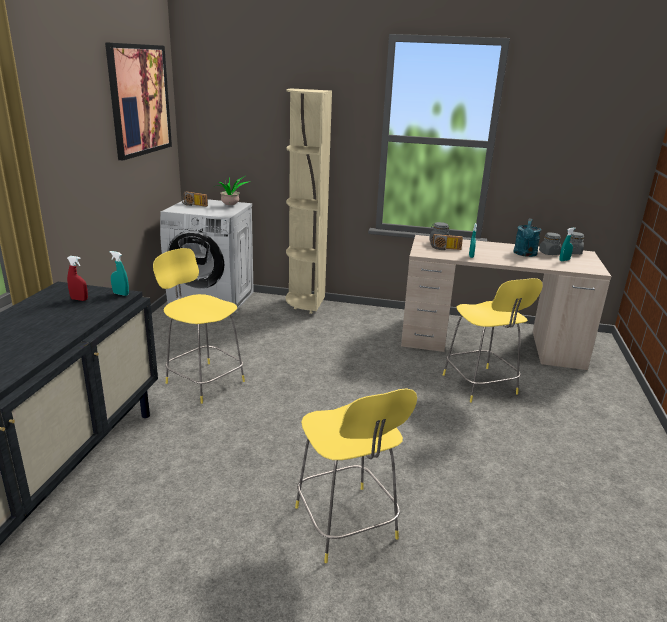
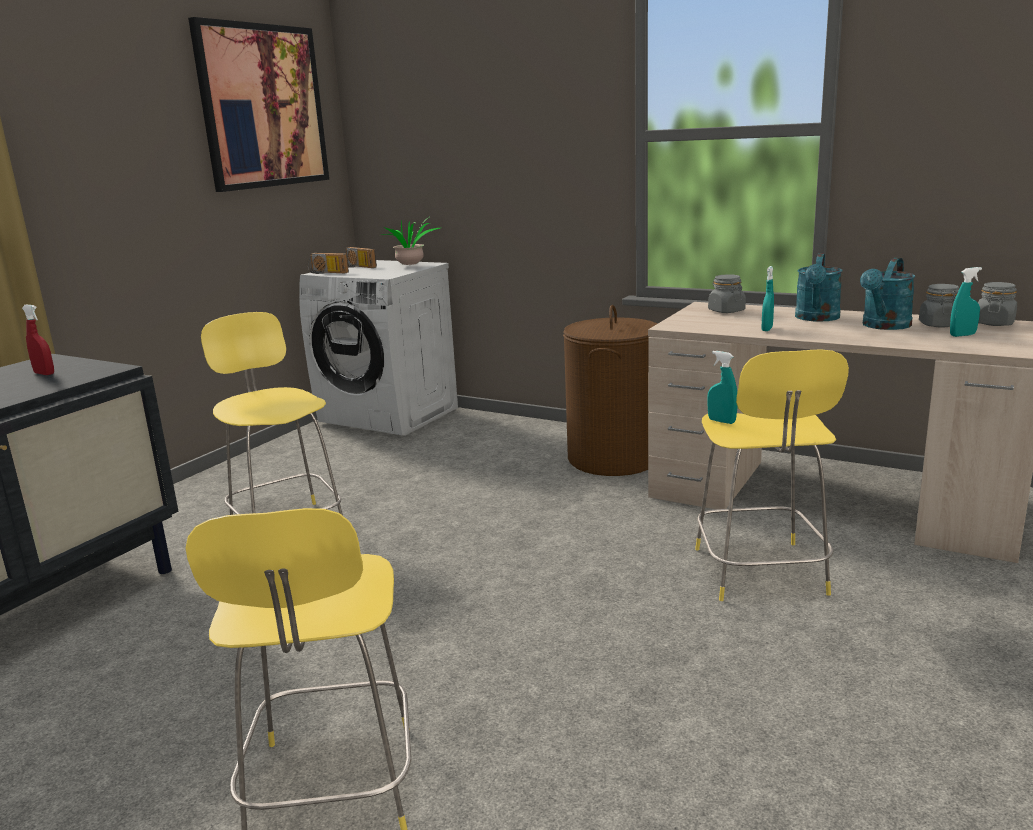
camera: 20 degrees right, 5 degrees down
turquoise spray bottle [109,251,129,296] -> turquoise spray bottle moved to [707,351,738,424]
beige bookcase [286,88,332,314] -> none
radio [430,234,463,250] -> radio moved to [308,253,349,274]
none -> brown laundry basket [563,305,657,476]
none -> turquoise watering can [795,253,842,322]

